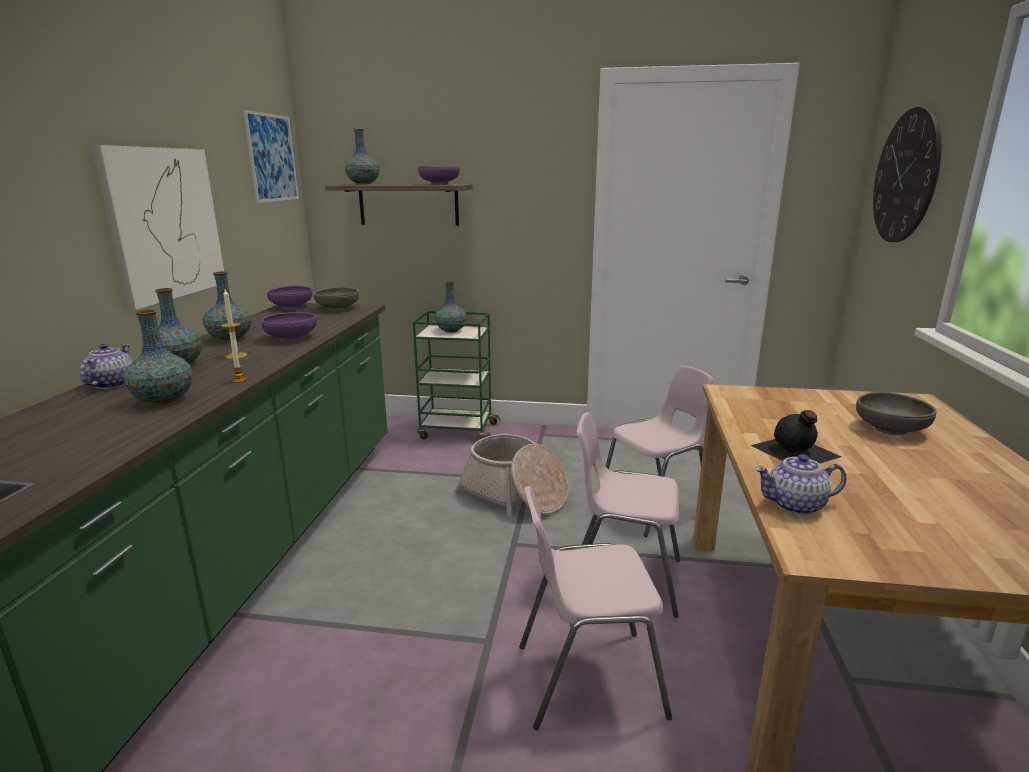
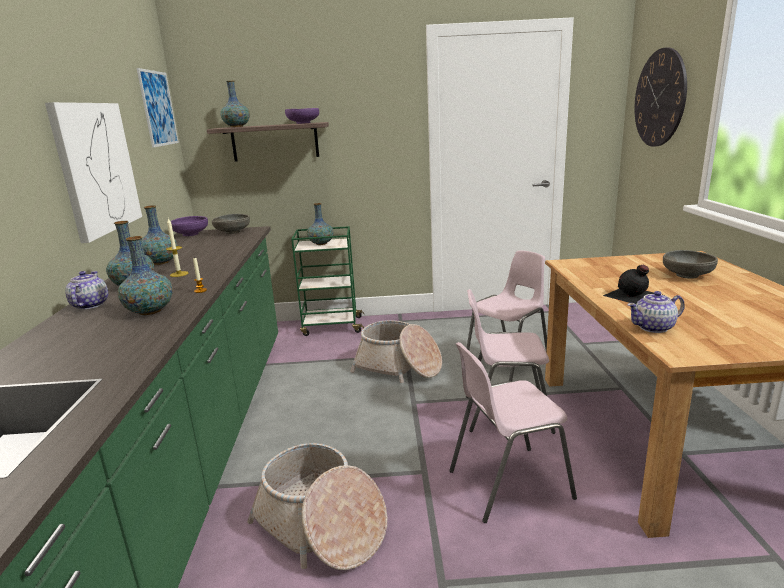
camera: 10 degrees left, 0 degrees up
purple bowl [261,312,317,341] -> none
none -> basket [247,443,387,570]

